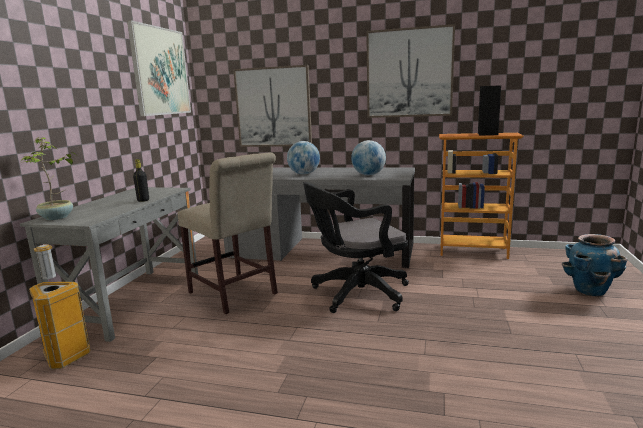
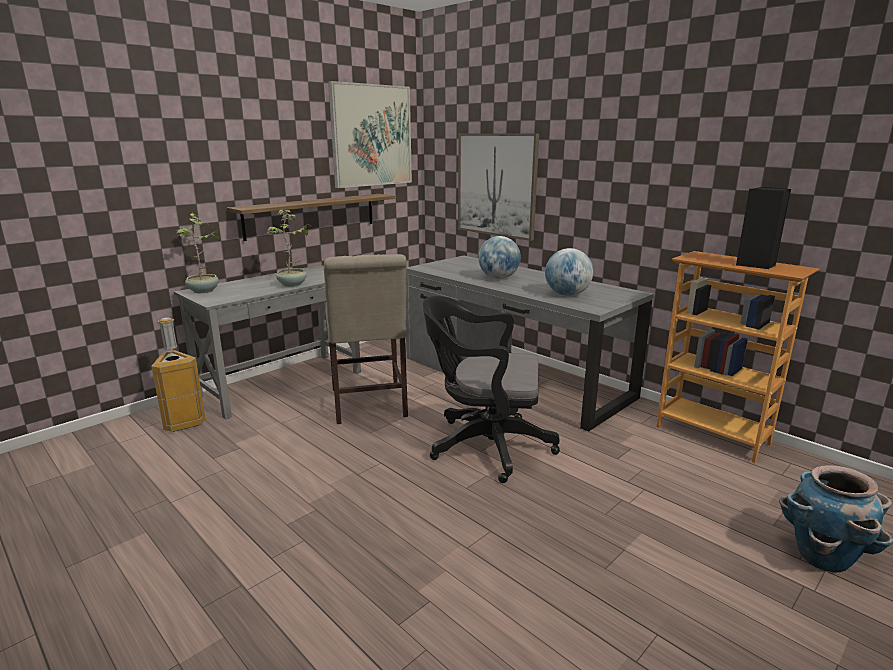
camera: 30 degrees right, 5 degrees up
black bottle [133,159,149,202] -> potted plant [267,210,312,287]
picture [366,24,455,118] -> none
none -> shelf [227,194,396,241]

